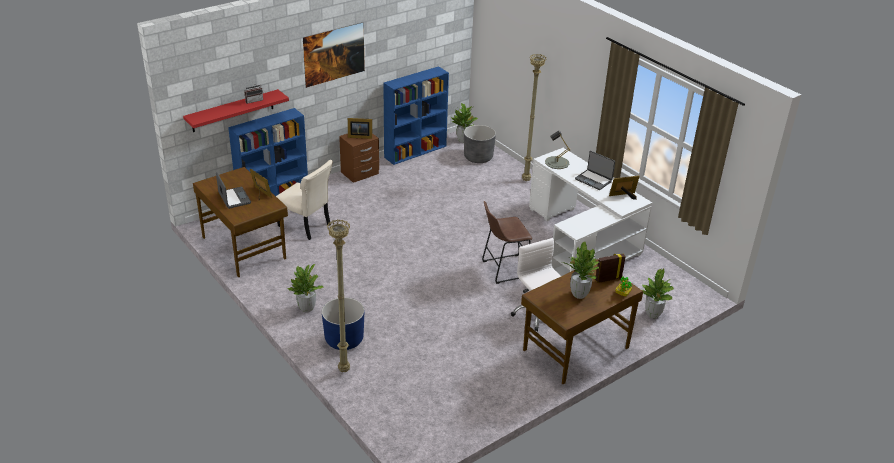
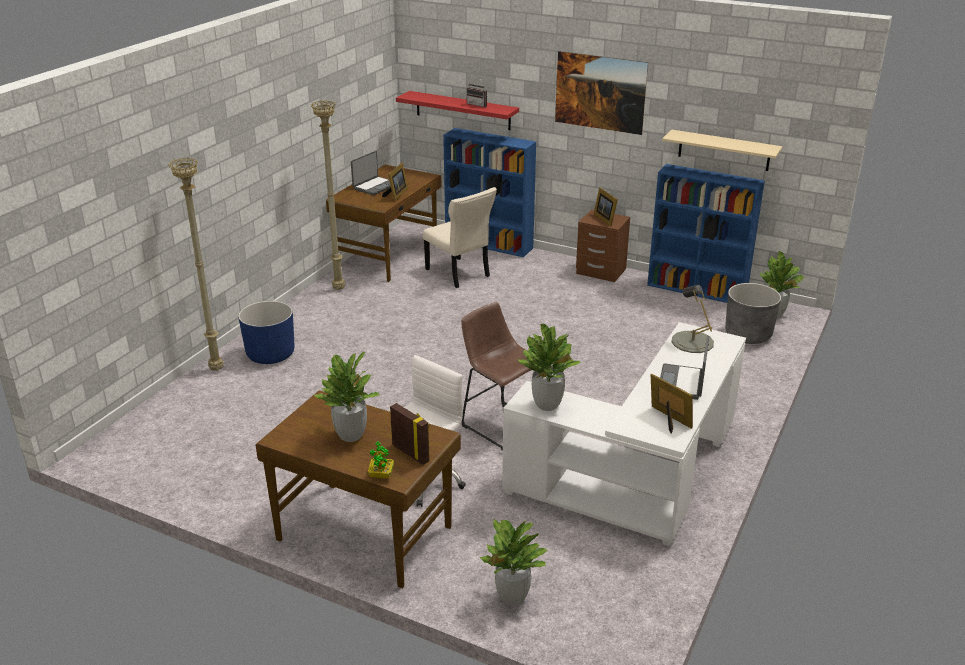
camera: 65 degrees right, 5 degrees down
beige chair [276,160,333,240] -> beige chair turned 45 degrees counterclockwise [423,187,497,288]
potted plant [287,264,323,312] -> potted plant moved to [518,324,581,411]
beige floor lamp [522,54,547,181] -> beige floor lamp moved to [311,100,345,290]
none -> beige shelf [662,130,783,171]

